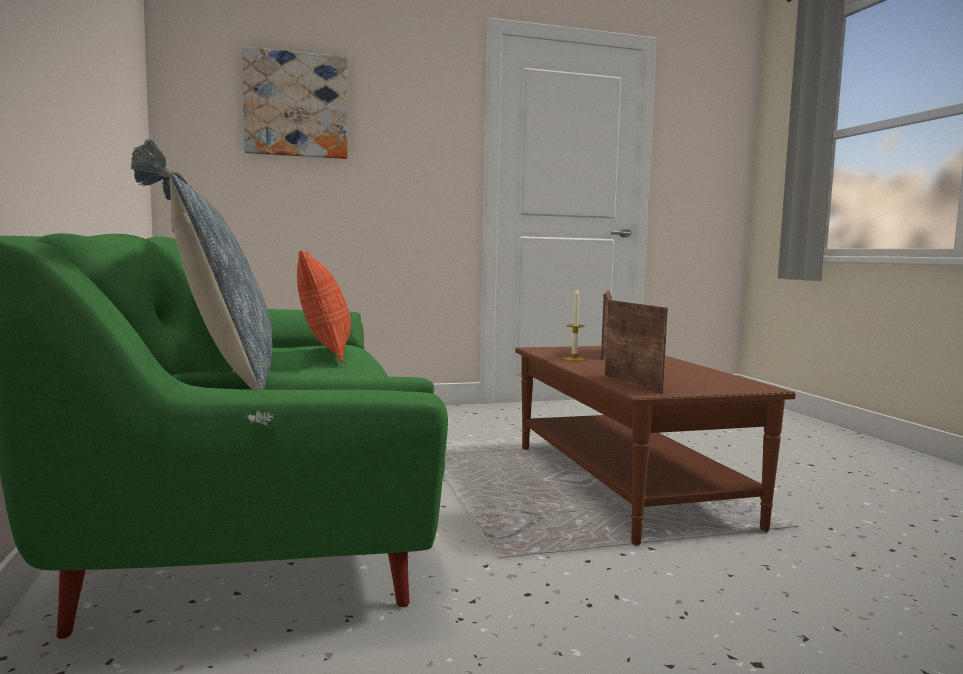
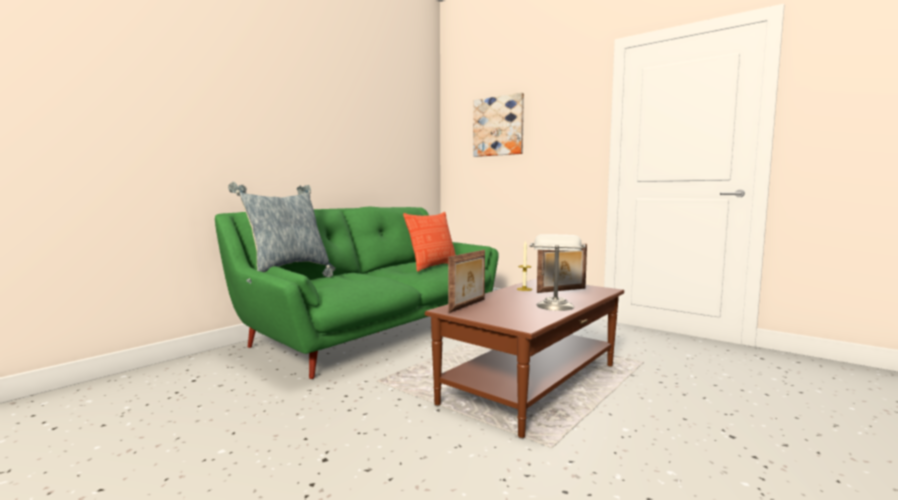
camera: 55 degrees right, 0 degrees up
none -> white table lamp [530,234,586,311]

